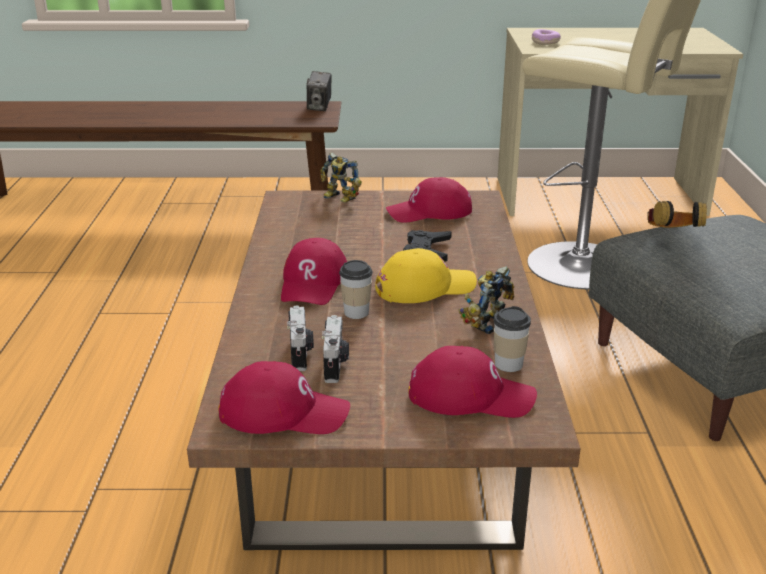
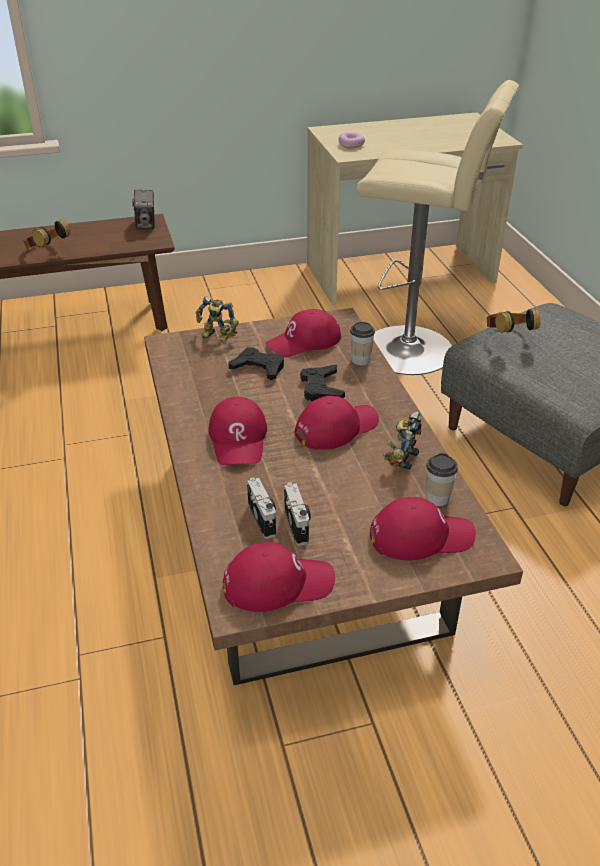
camera: 15 degrees left, 10 degrees up
cup [339,260,373,319] -> cup moved to [350,322,375,366]
yellow cap [375,248,477,303] -> red cap [295,396,379,450]
none -> headphones [23,220,70,249]
none -> black game controller [228,347,284,380]

